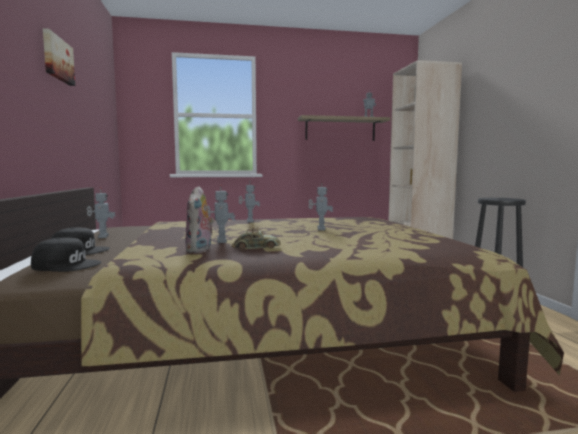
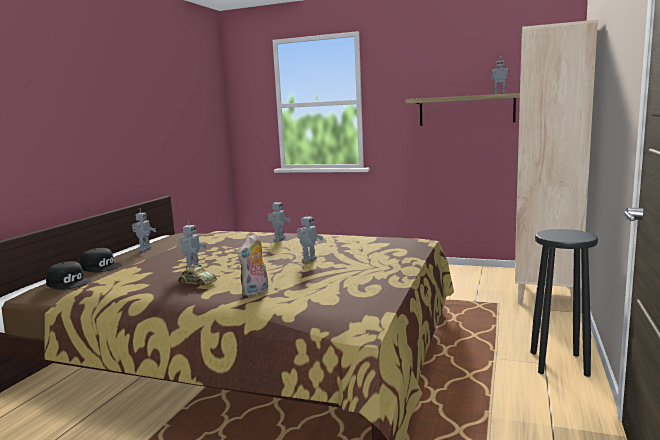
camera: 30 degrees right, 5 degrees up
picture [43,28,75,86] -> none
plush toy [185,186,214,253] -> plush toy moved to [238,233,268,297]

